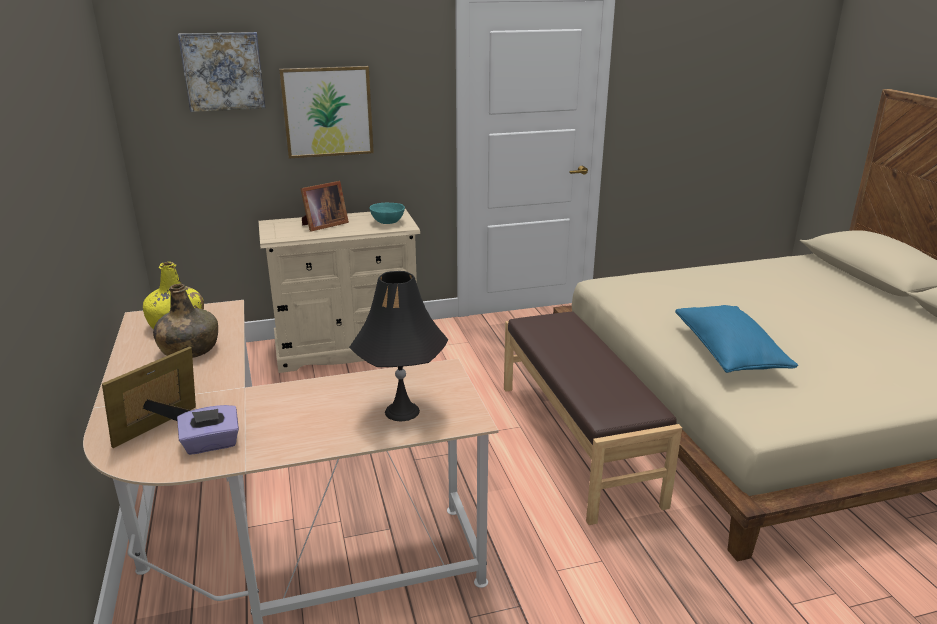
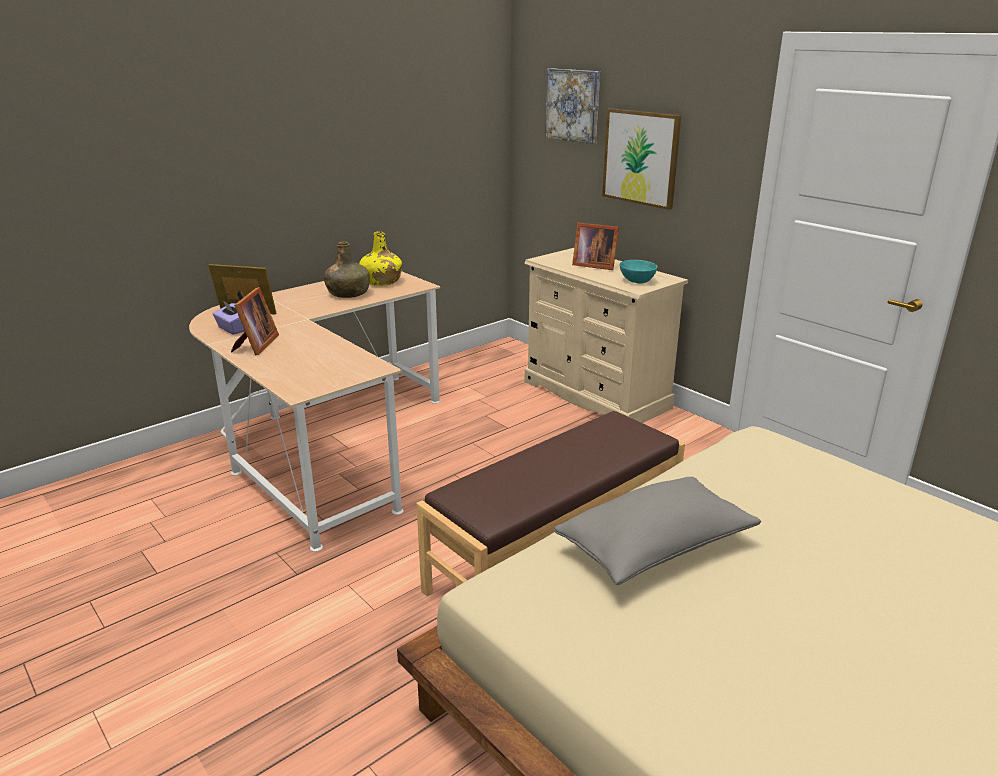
camera: 65 degrees right, 0 degrees up
black table lamp [349,271,448,422] -> none
blue pillow [675,305,798,373] -> grey pillow [554,477,761,585]
none -> picture frame [231,287,279,355]

